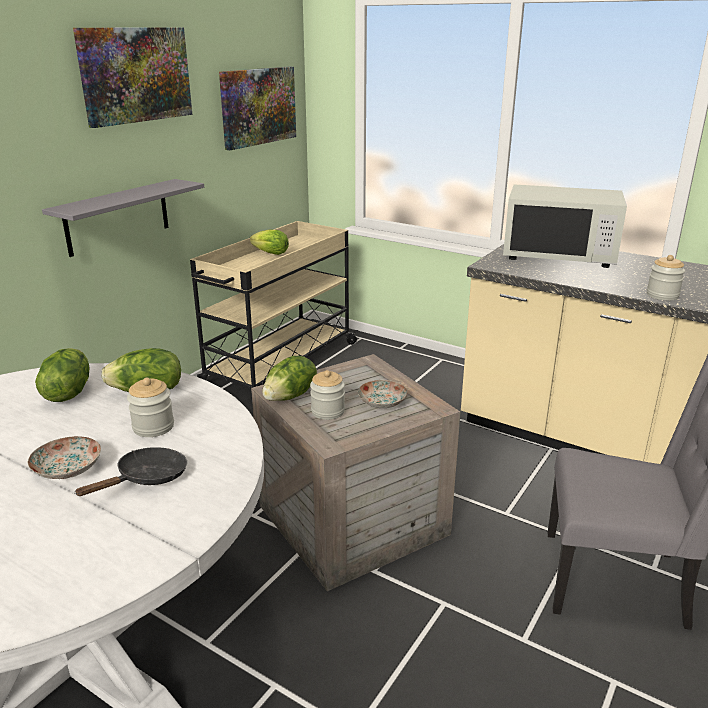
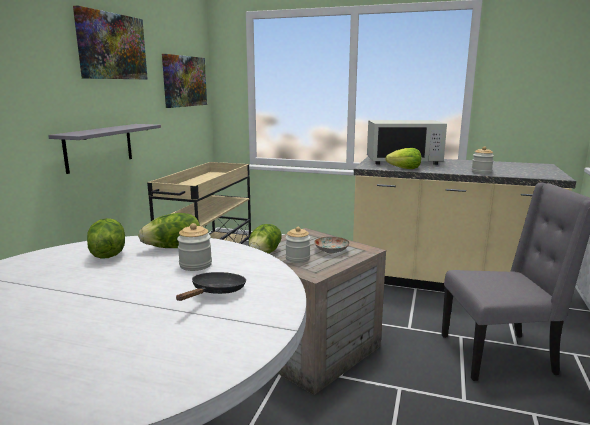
camera: 15 degrees left, 10 degrees down
plate [27,436,101,479] -> none
lettuce [250,230,289,255] -> lettuce moved to [385,148,421,169]

